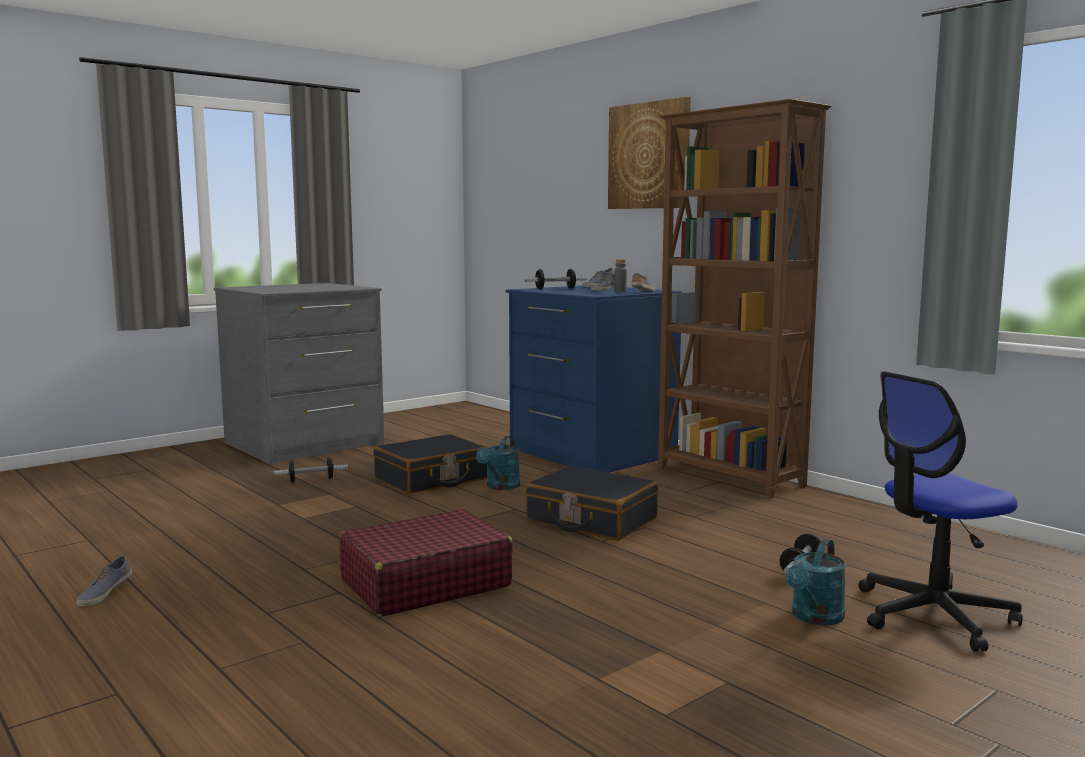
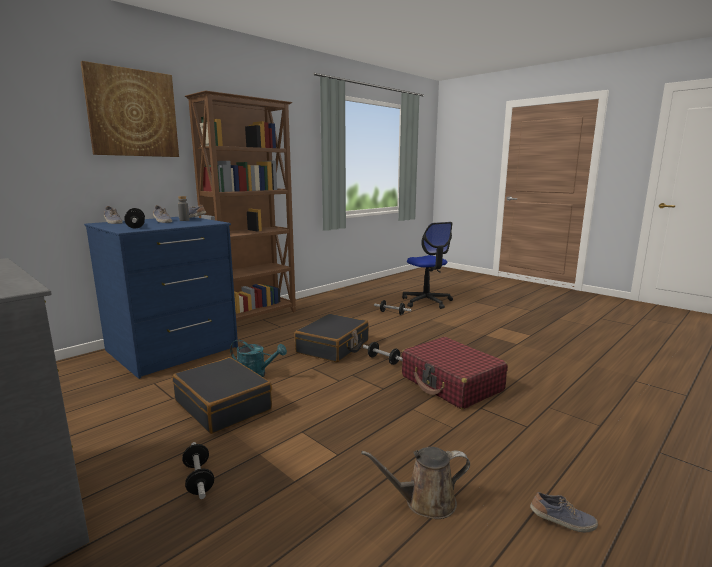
camera: 95 degrees left, 5 degrees up
turquoise watering can [786,539,846,625] -> none
none -> brown watering can [361,447,470,519]
none -> dumbbell [363,342,403,365]

